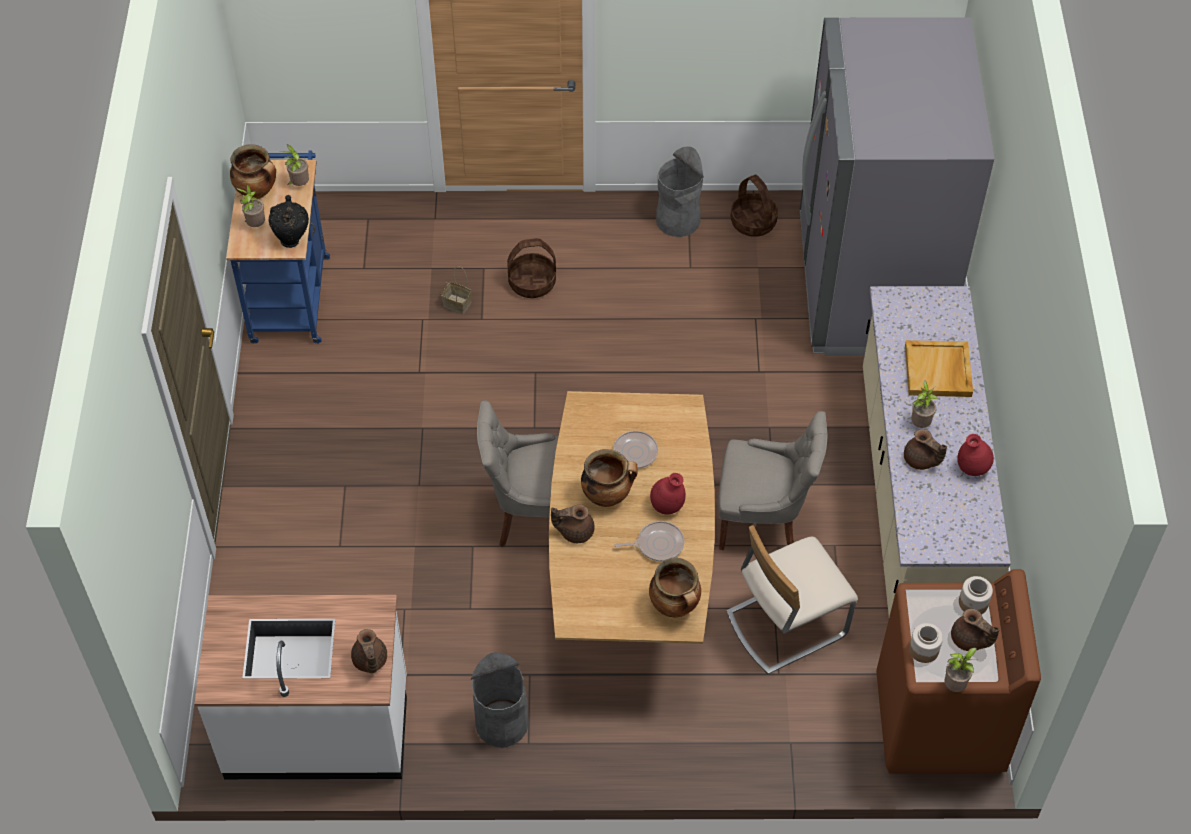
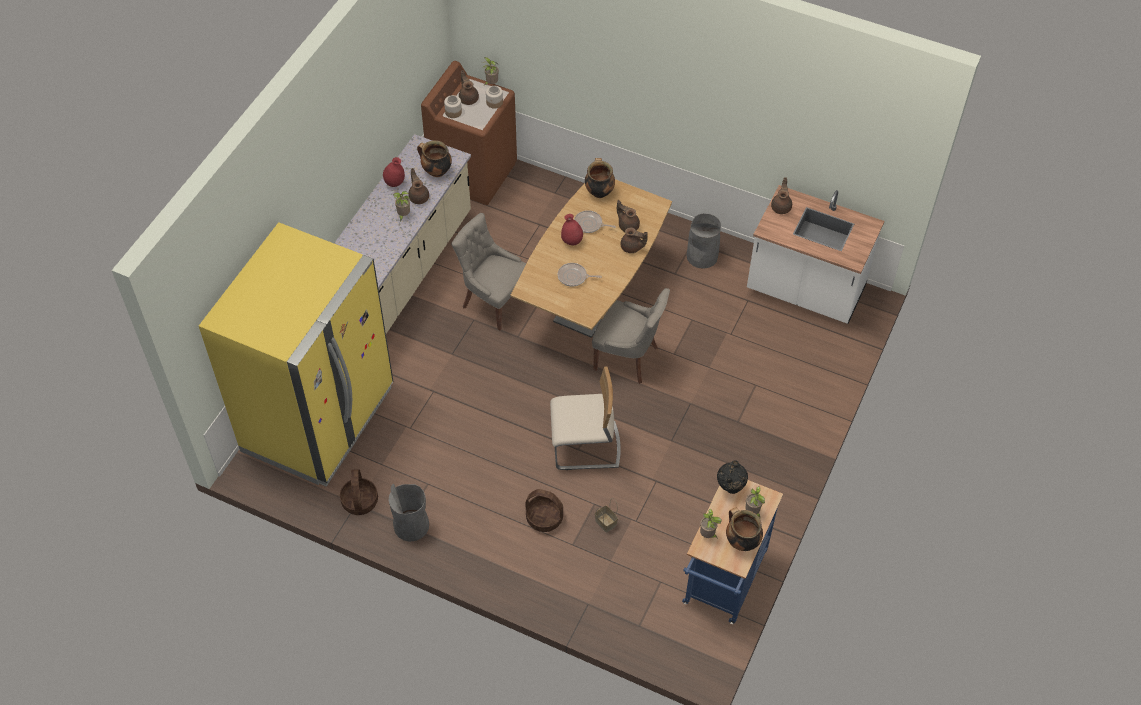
camera: 155 degrees left, 0 degrees up
cooking pot [581,449,638,507] -> cooking pot moved to [417,140,452,177]
beige chair [727,525,858,674] -> beige chair moved to [550,367,621,470]
grey fridge [800,17,994,356] -> yellow fridge [199,222,393,487]
beige tray [905,340,973,397] -> none
none -> brown teapot [617,200,640,232]

